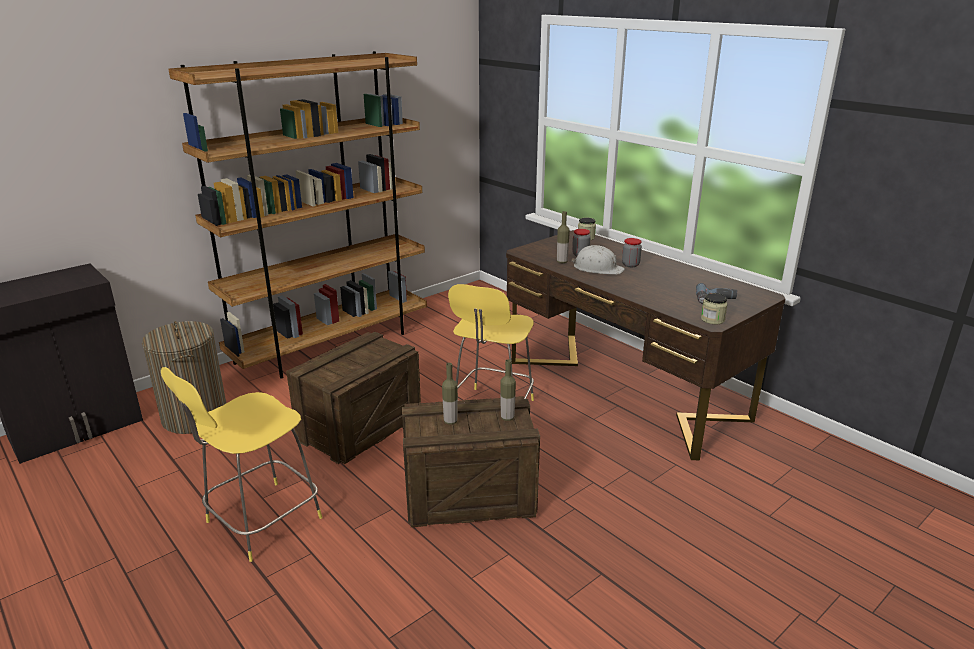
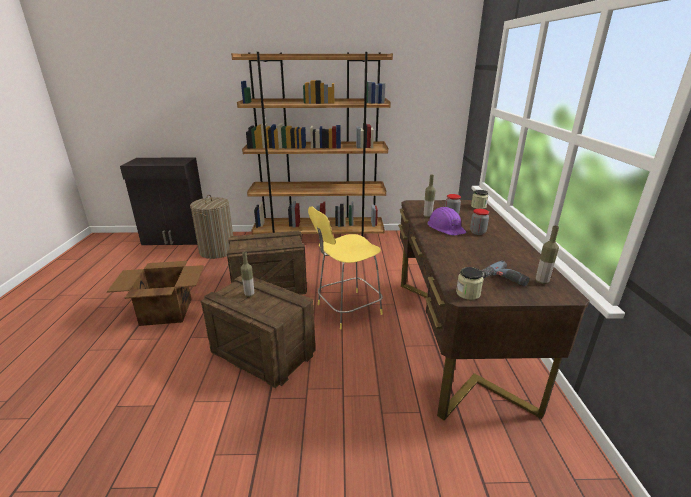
camera: 40 degrees right, 0 degrees up
yellow stool [161,367,322,562] -> cardboard box [107,261,204,326]
bottle [500,359,516,421] -> bottle moved to [536,225,559,284]
white hard hat [572,245,625,275] -> purple hard hat [427,207,466,236]

